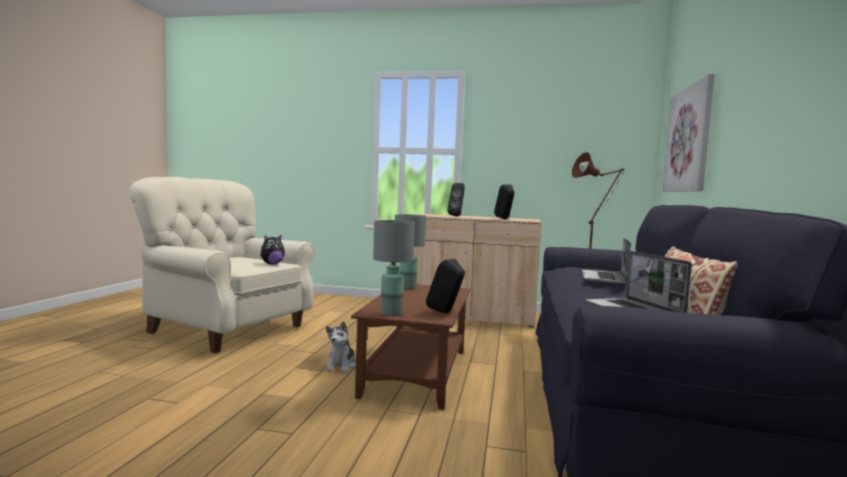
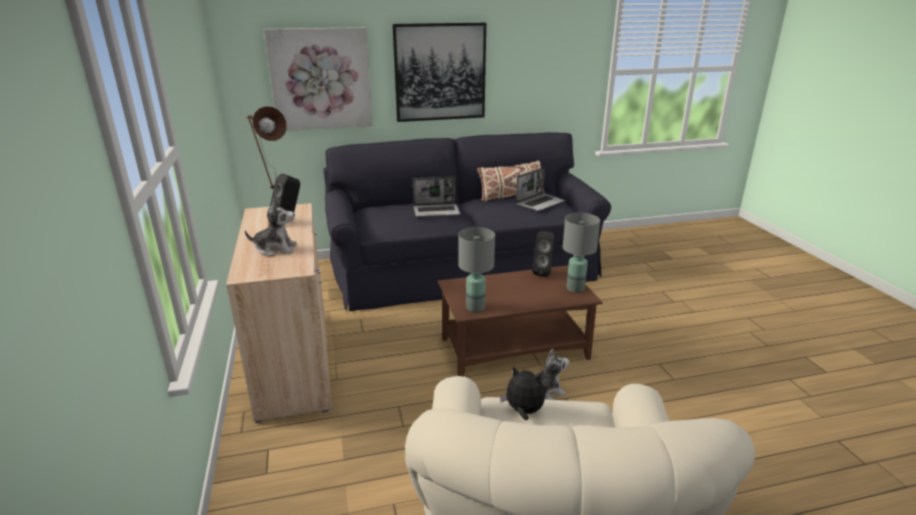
camera: 115 degrees left, 20 degrees up
black speaker [447,183,464,217] -> plush toy [245,198,297,256]
none -> picture [392,23,486,122]

